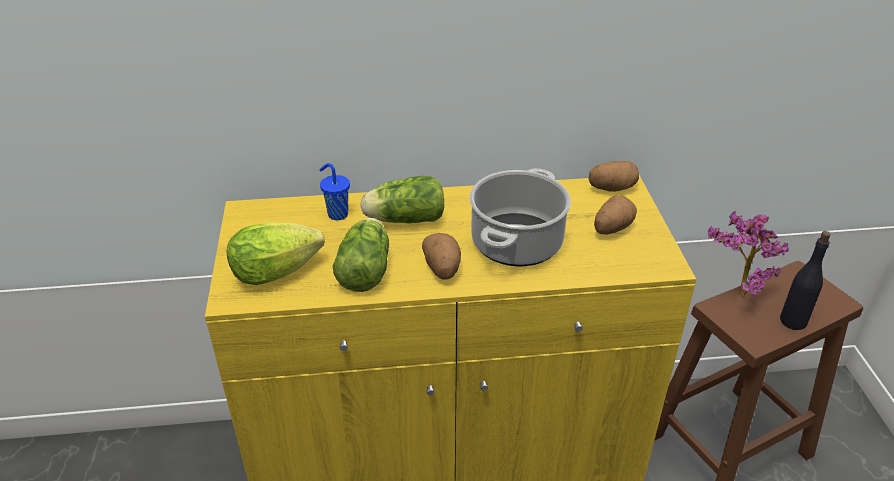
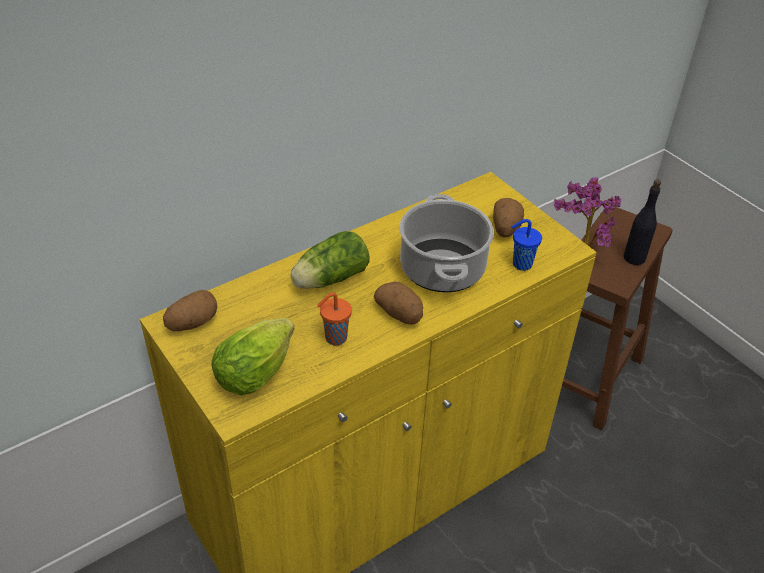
camera: 30 degrees left, 5 degrees up
blue cup [319,163,350,220] -> blue cup moved to [512,219,542,271]
lettuce [333,218,389,292] -> orange cup [317,293,352,346]
potato [589,161,639,192] -> potato moved to [163,290,217,331]

